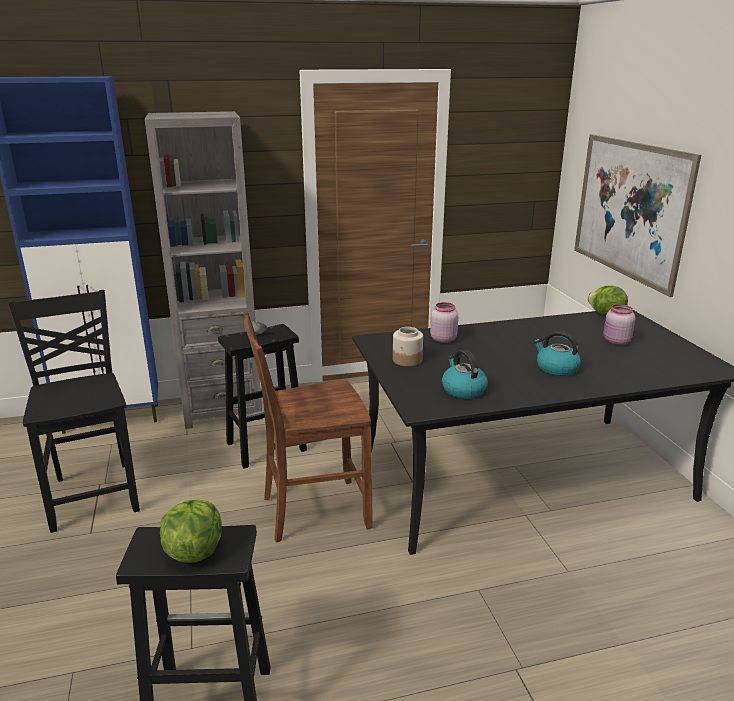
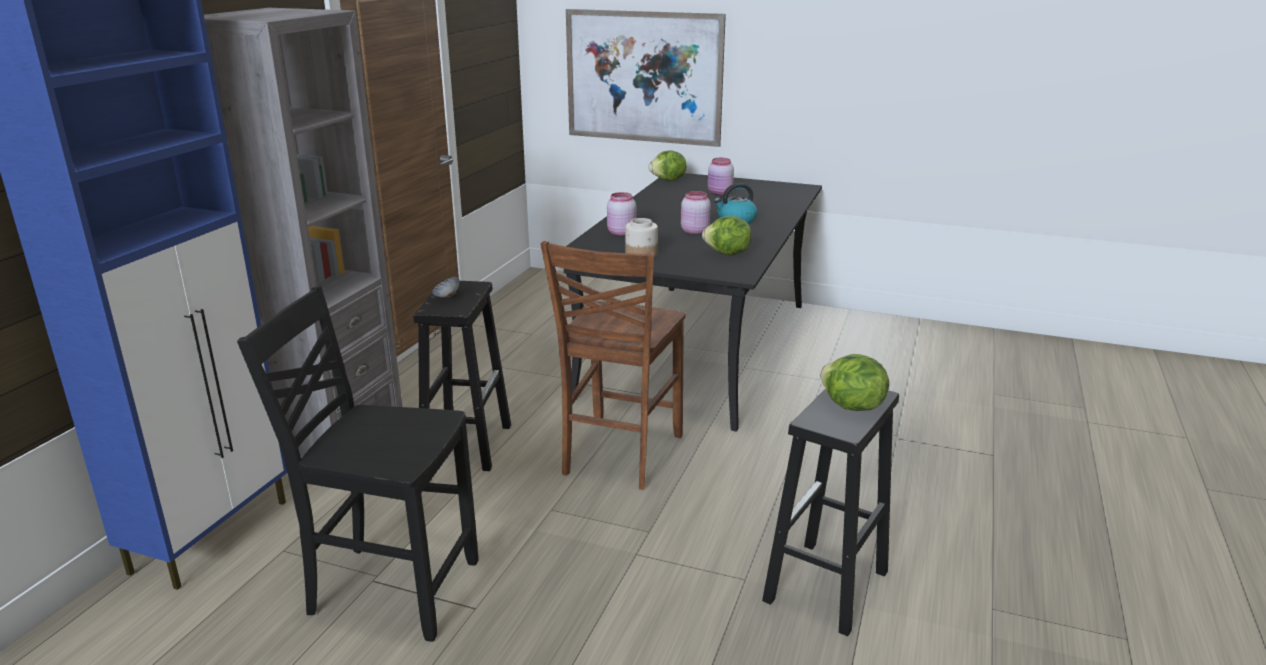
camera: 55 degrees left, 0 degrees up
kettle [442,350,488,399] -> lettuce [702,216,752,255]
none -> pink jar [681,191,711,235]

